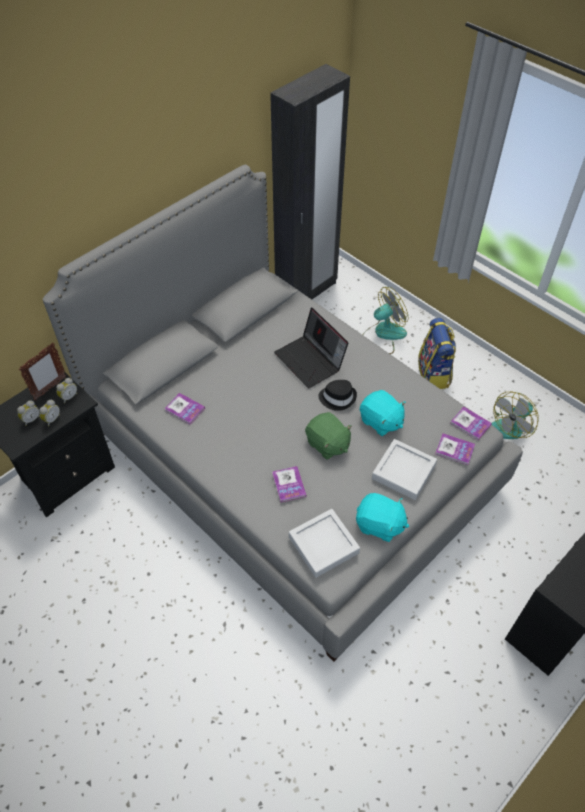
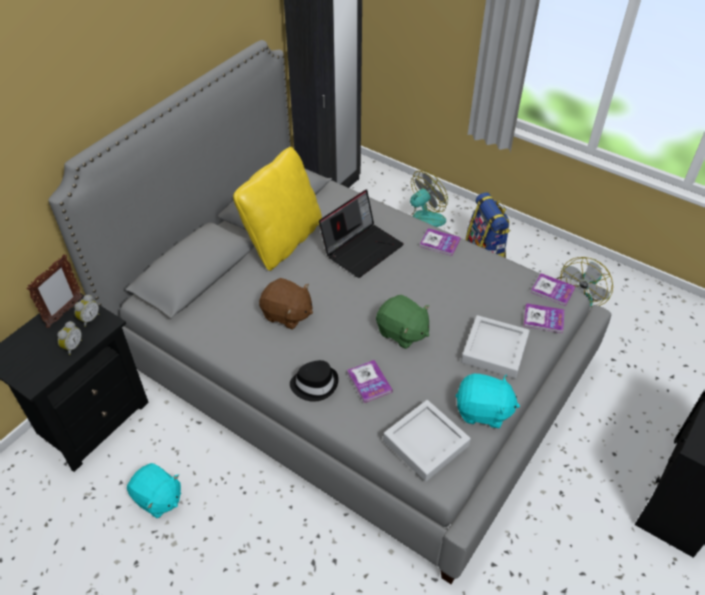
camera: 10 degrees left, 5 degrees down
alarm clock [17,400,40,426] -> none
book [164,393,205,425] -> book moved to [419,228,460,256]
laptop [274,307,348,388] -> laptop turned 90 degrees counterclockwise [319,189,404,278]
black hat [318,380,357,411] -> black hat moved to [290,360,339,402]
turquoise plush toy [360,390,406,436] -> turquoise plush toy moved to [127,463,181,519]
none -> yellow pillow [233,147,322,271]
none -> brown plush toy [259,278,313,330]

